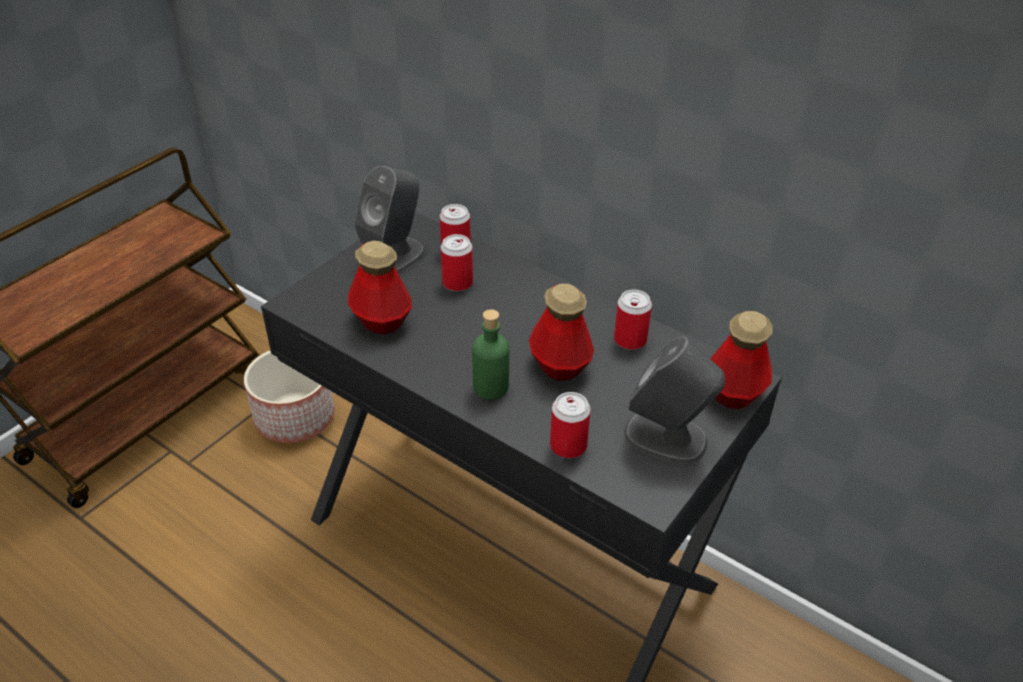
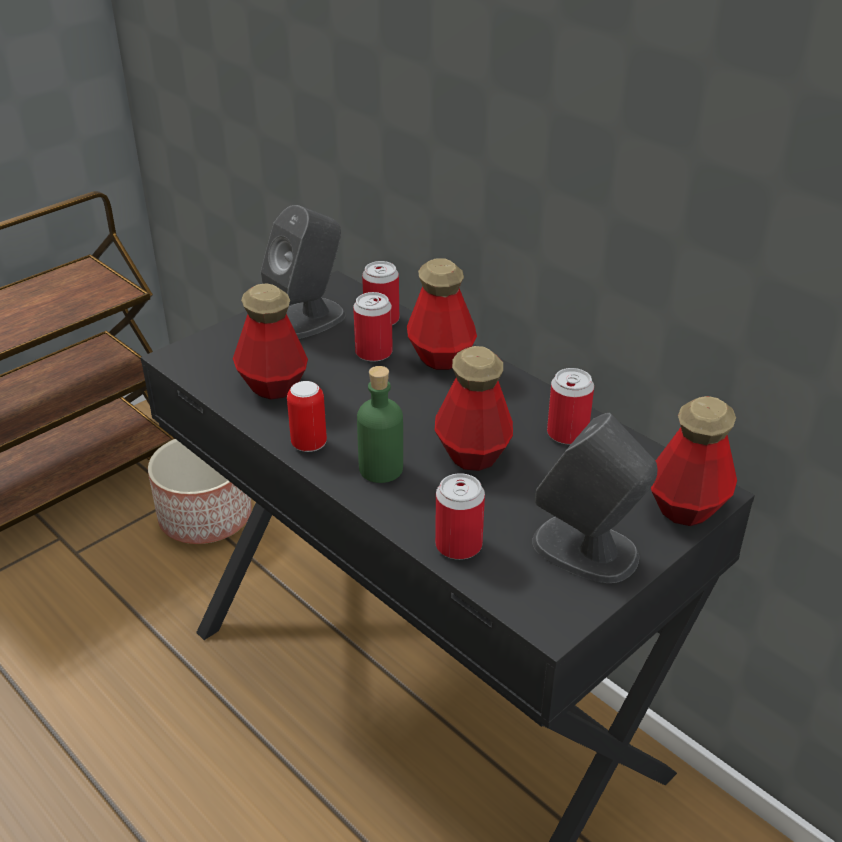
camera: 10 degrees right, 5 degrees down
none -> can [287,381,327,452]
none -> bottle [407,258,477,370]

